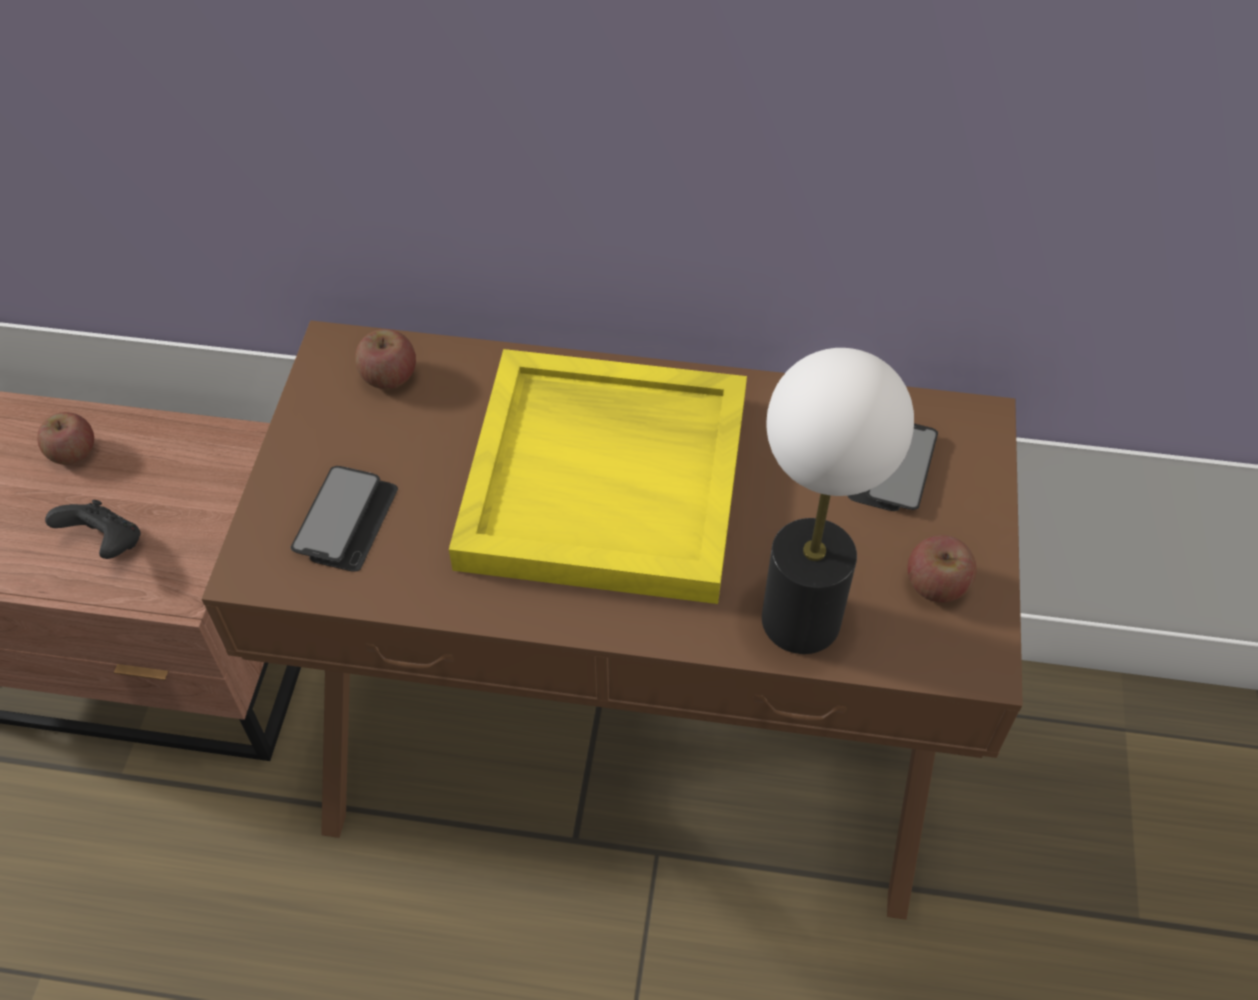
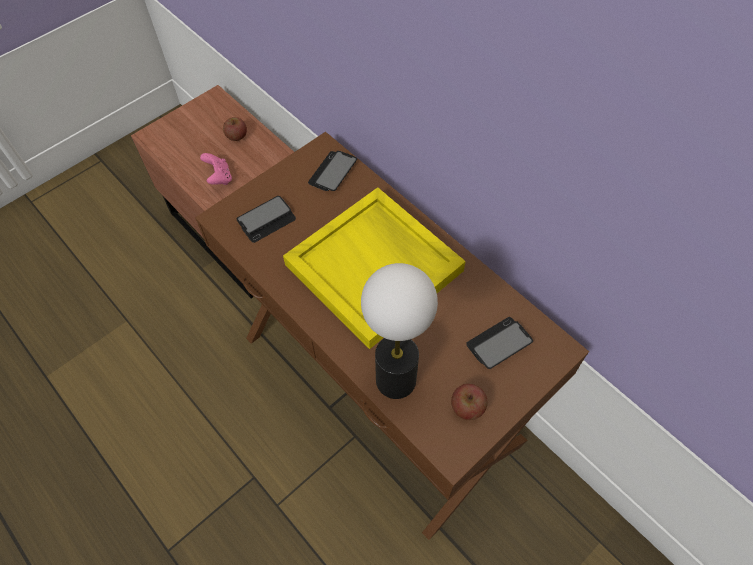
camera: 40 degrees right, 5 degrees up
black game controller [45,500,140,559] -> pink game controller [200,153,232,185]
apple [355,329,416,389] -> phone [308,151,357,191]

